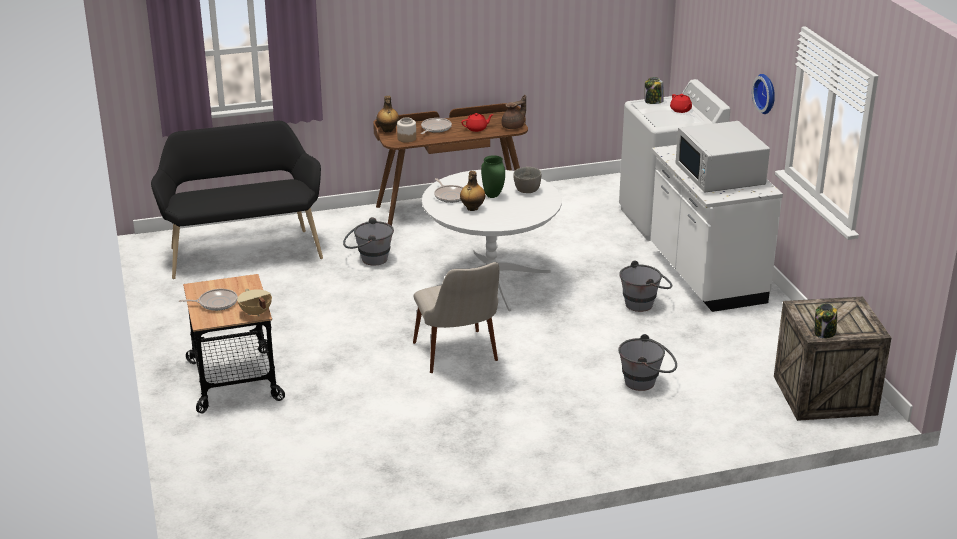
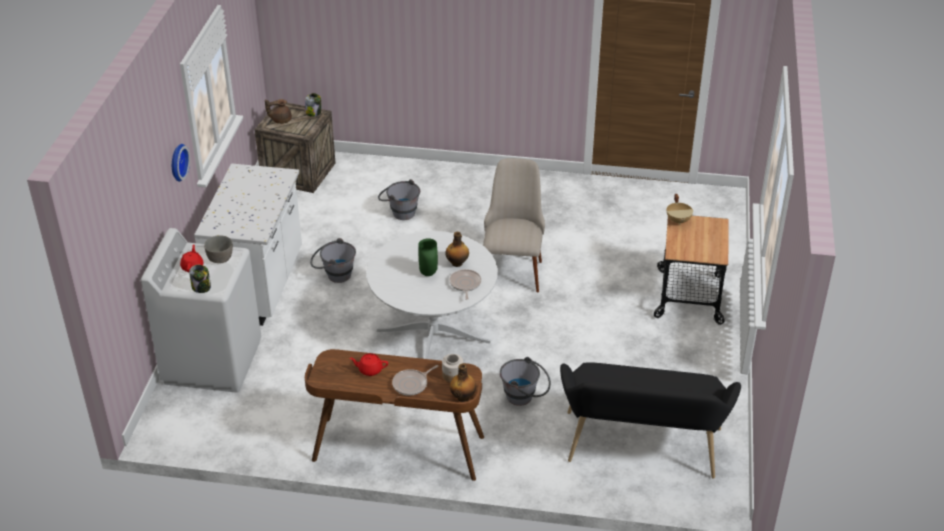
camera: 155 degrees left, 10 degrees up
frying pan [179,289,238,311] -> none
brown teapot [502,95,526,129] -> brown teapot moved to [265,99,292,124]
grey bowl [513,167,541,193] -> grey bowl moved to [204,235,233,263]
white microwave [676,121,770,193] -> none

